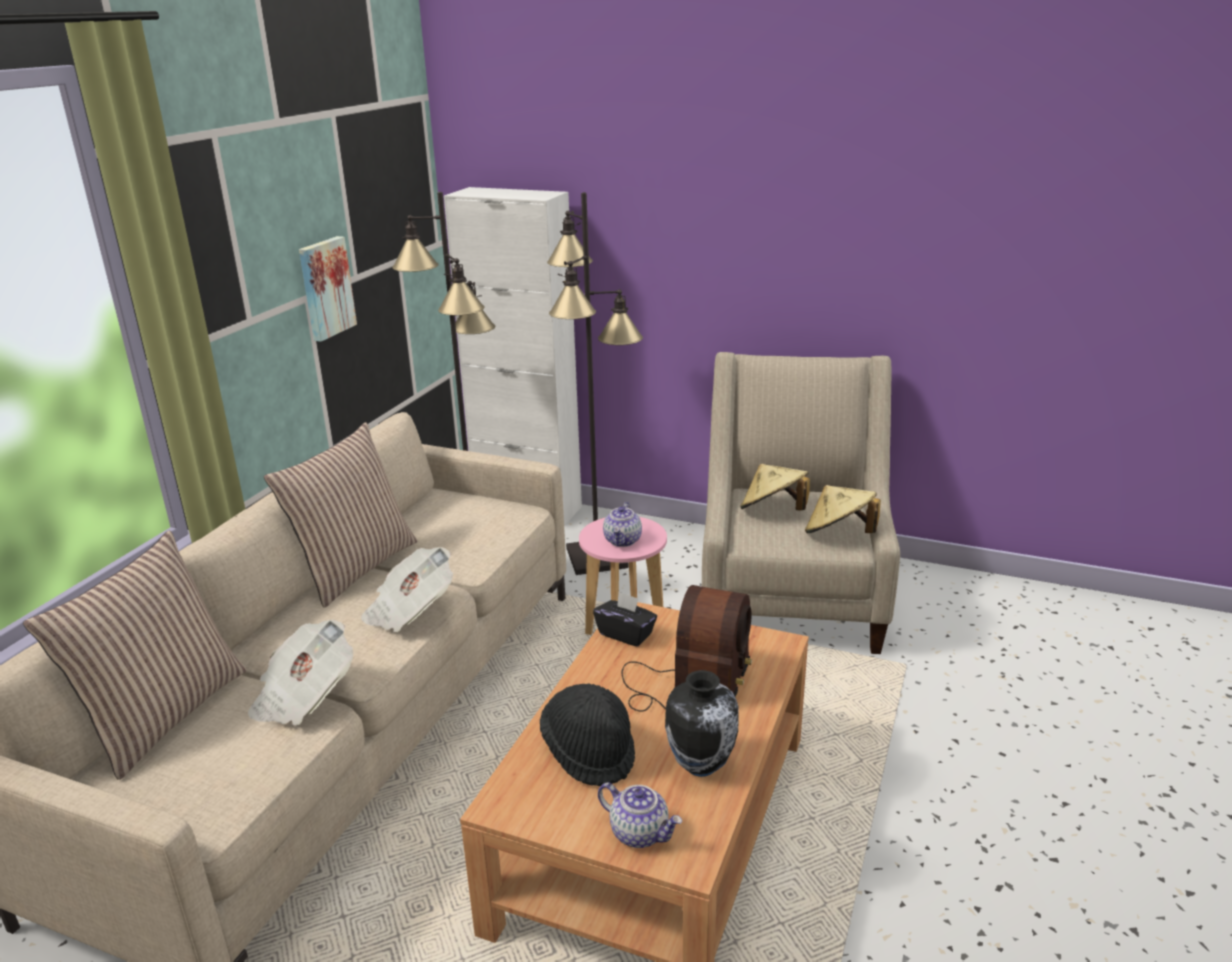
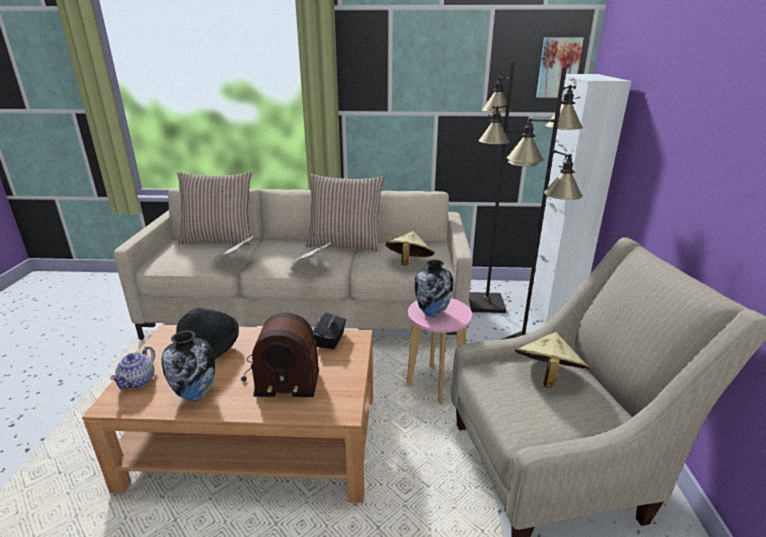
camera: 70 degrees right, 0 degrees up
picture [299,236,357,342] -> picture moved to [536,38,584,98]
teapot [603,502,642,547] -> vase [414,259,453,317]
beige hat [805,485,881,534] -> beige hat moved to [386,231,435,266]

